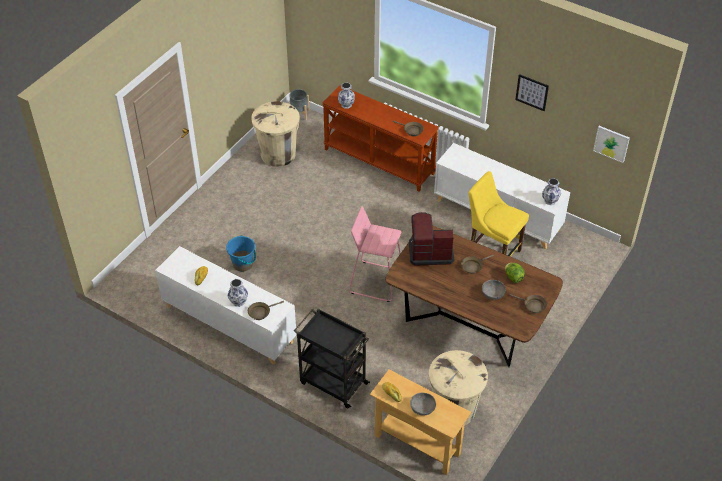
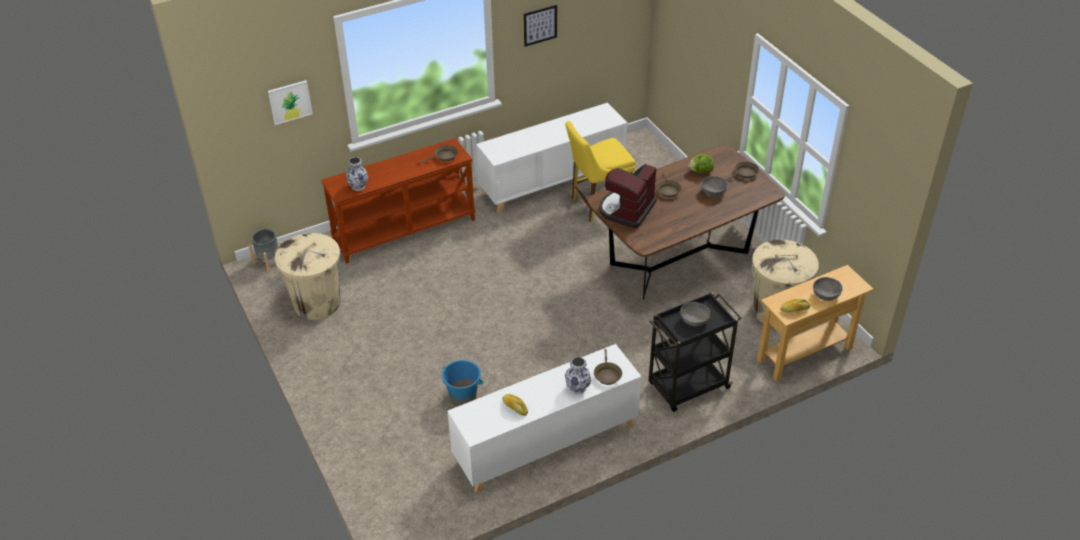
camera: 60 degrees left, 5 degrees down
pink stool [349,206,401,302] -> none
vase [542,178,561,205] -> none
picture [593,126,630,163] -> picture moved to [268,80,313,125]
none -> grey bowl [680,302,710,326]

